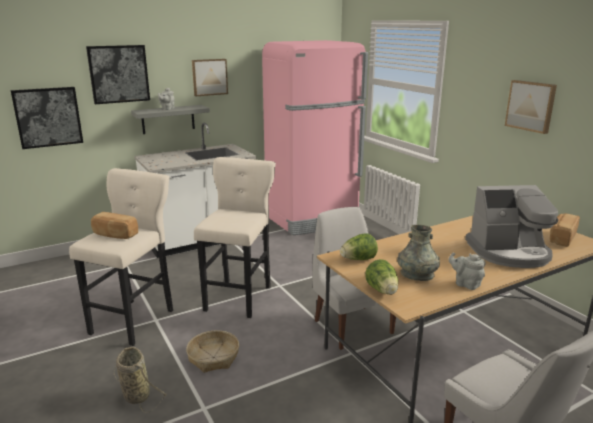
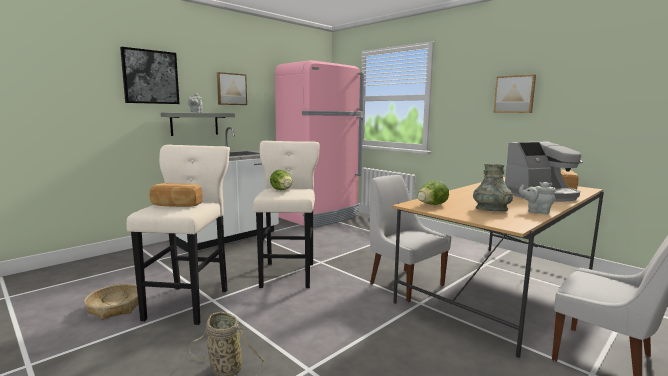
camera: 15 degrees left, 10 degrees down
picture [11,87,83,149] -> none
basket [186,331,239,373] -> basket moved to [84,284,138,320]
lettuce [365,259,398,295] -> lettuce moved to [270,170,292,190]

